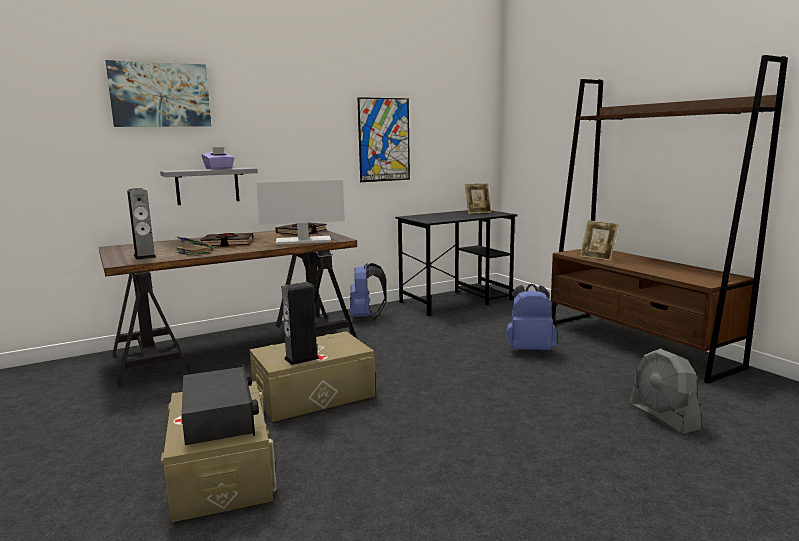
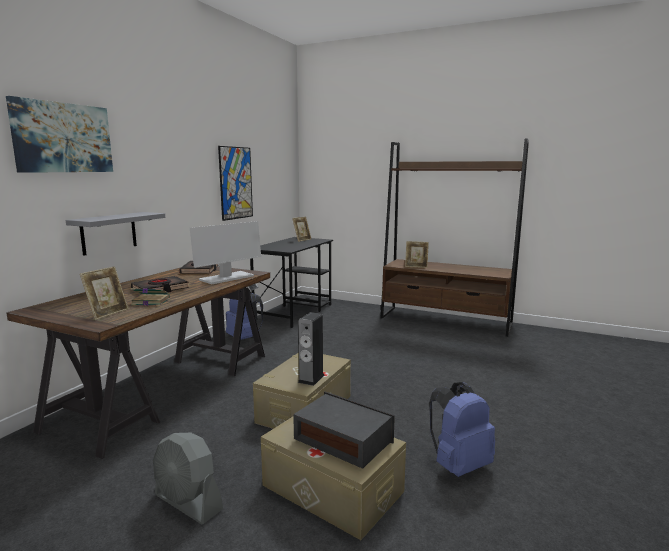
camera: 35 degrees left, 0 degrees up
speaker [127,188,156,260] -> picture frame [80,266,129,320]
purple tissue box [202,147,235,169] -> none
blue backpack [506,284,557,350] -> blue backpack moved to [429,382,495,477]
grey fan [629,349,701,434] -> grey fan moved to [153,433,223,525]

